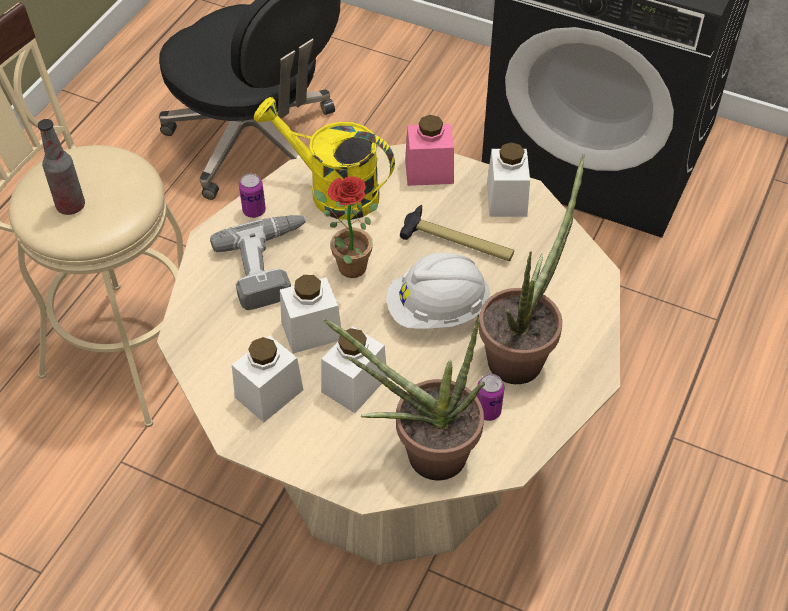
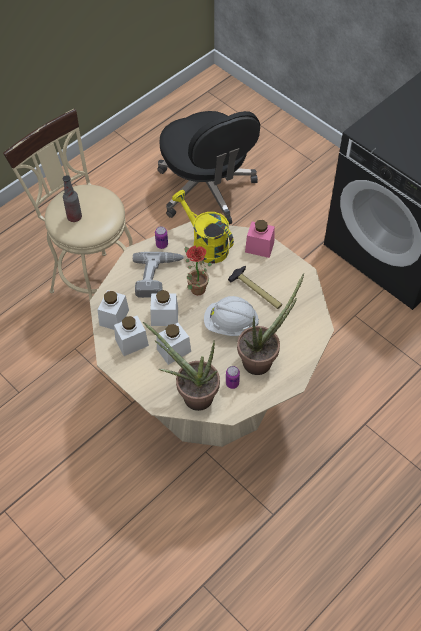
camera: 20 degrees right, 5 degrees up
white jar [487,142,530,217] -> white jar moved to [97,290,129,330]

